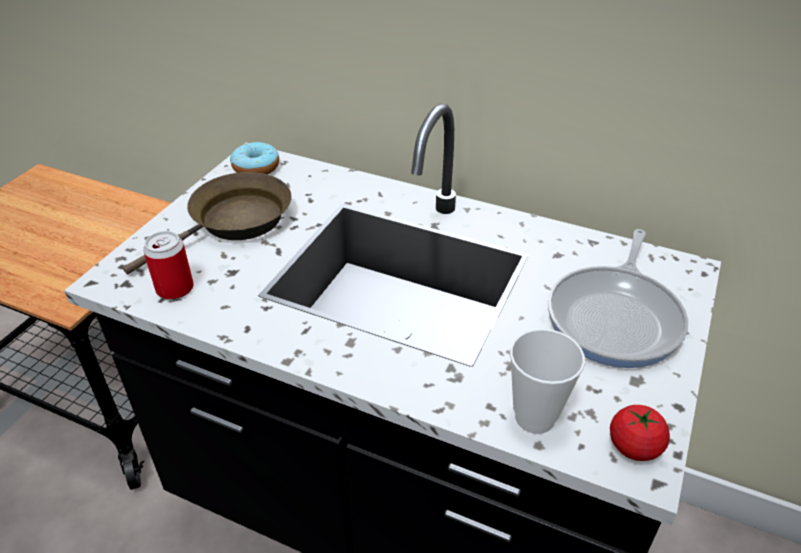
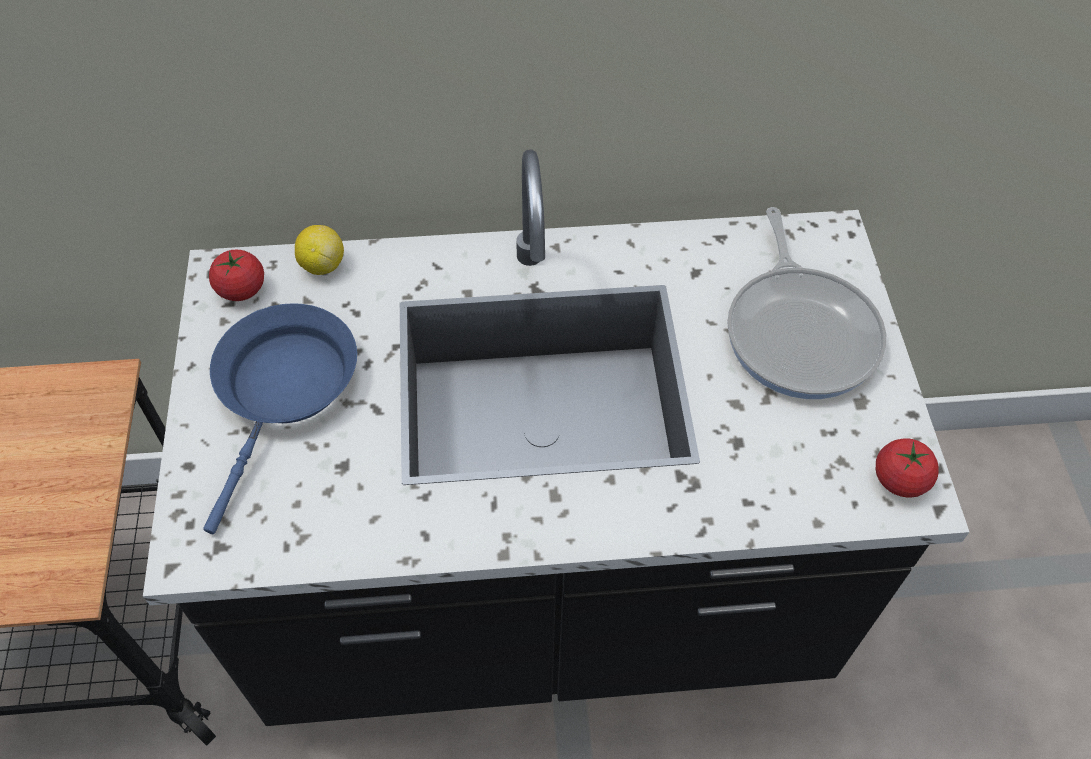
camera: 30 degrees left, 15 degrees up
brown frying pan [123,172,292,275] -> blue frying pan [203,303,357,535]
can [143,231,194,300] -> none
donut [230,142,279,175] -> tomato [209,250,264,301]
cup [510,329,585,434] -> none
none -> lemon [295,225,344,275]

